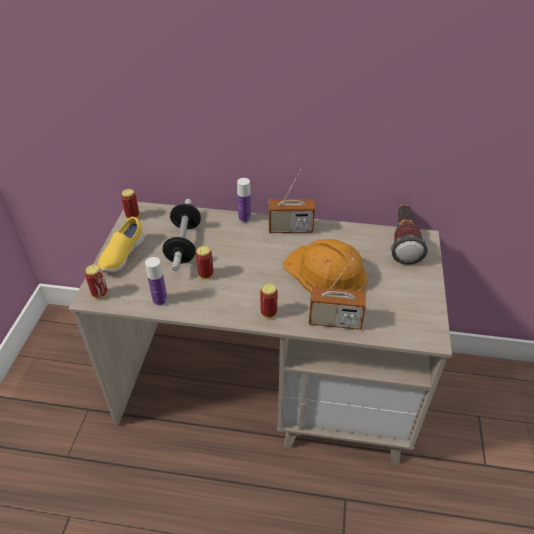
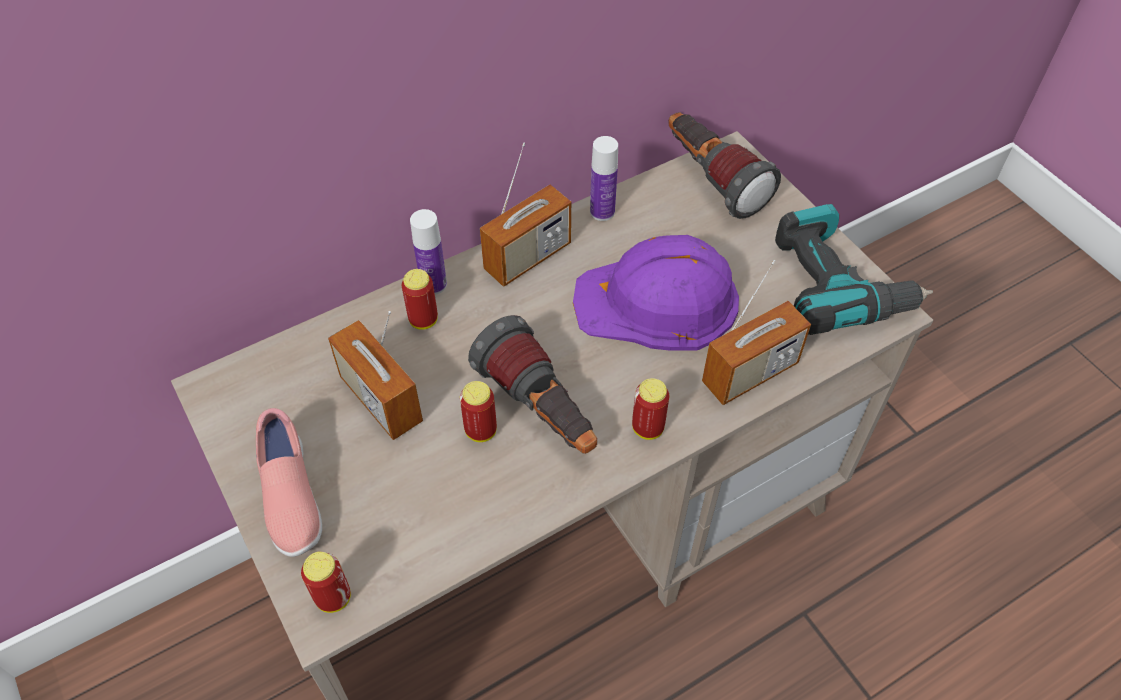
camera: 40 degrees left, 10 degrees up
yellow shoe [98,217,144,273] -> pink shoe [256,408,322,557]
can [121,189,140,219] -> can moved to [402,269,438,330]
bottle [145,257,168,306] -> bottle moved to [590,136,618,221]
dumbbell [163,199,201,272] -> radio [328,311,423,440]
orange hard hat [283,239,367,293] -> purple hard hat [573,235,739,351]
none -> flashlight [468,315,597,454]
none -> power drill [775,204,933,335]

